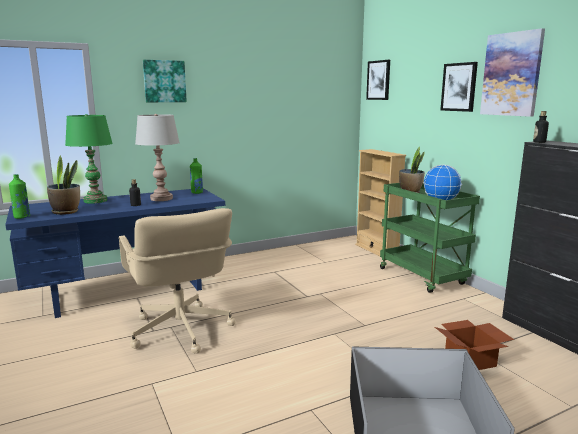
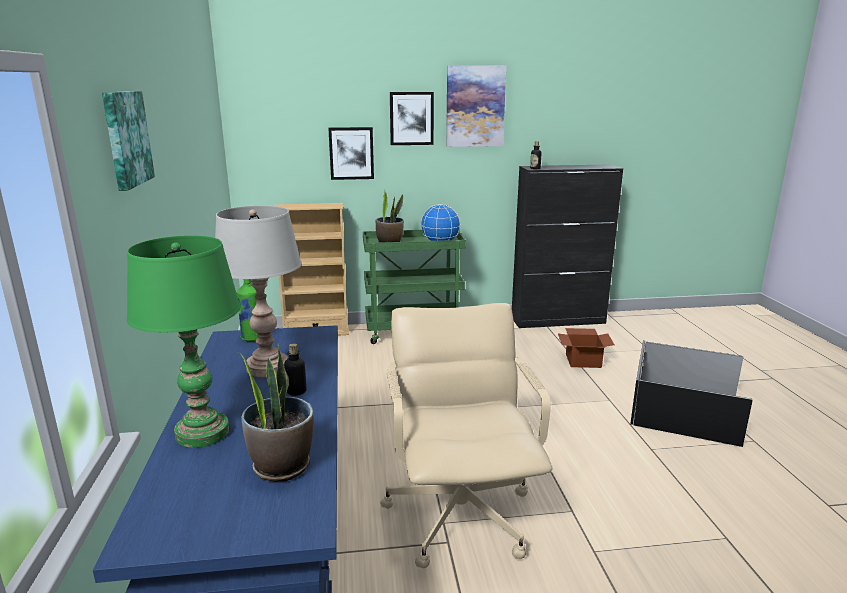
camera: 70 degrees left, 5 degrees up
green bottle [9,174,30,219] -> none
beige office chair [119,208,236,354] -> beige office chair turned 90 degrees counterclockwise [380,303,552,568]
picture [366,60,390,100] -> picture moved to [328,127,374,180]

